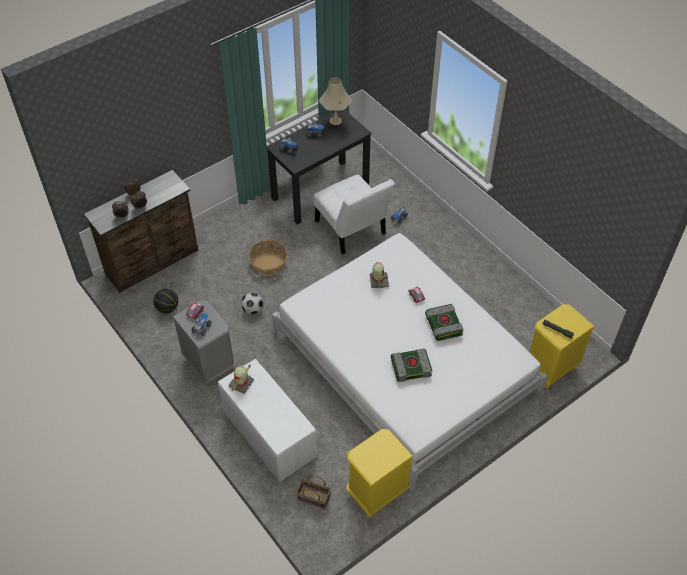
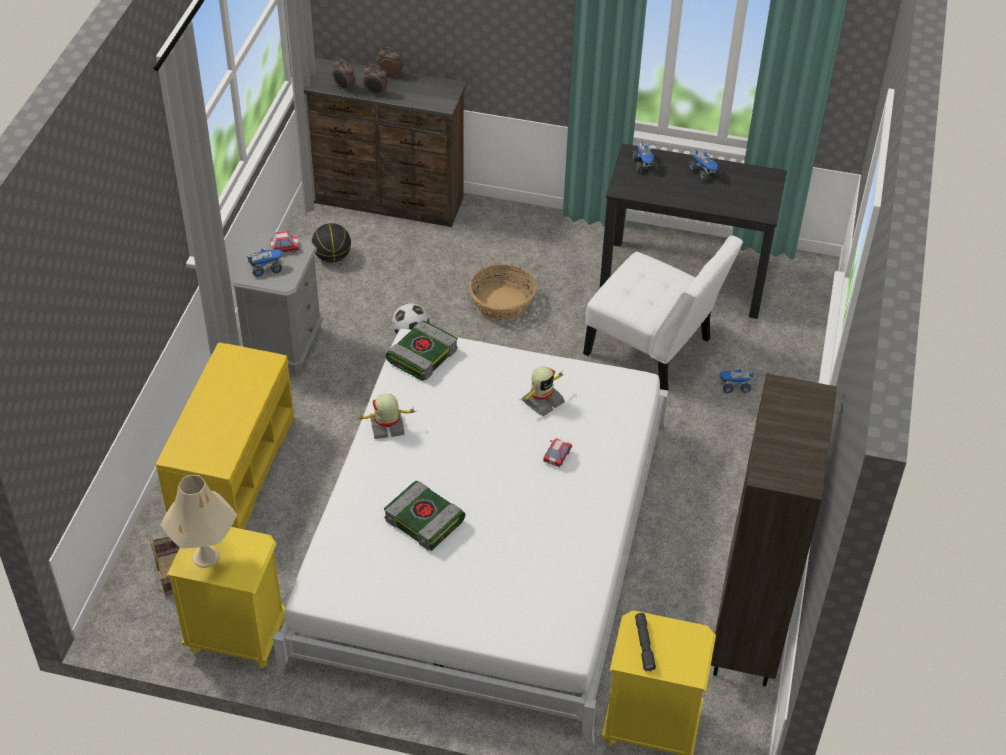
camera: 50 degrees right, 5 degrees down
white bench [218,359,317,482] -> yellow bench [156,342,294,529]
toy robot [228,364,254,394] -> toy robot moved to [357,394,414,439]
white chair [314,175,395,254] -> white chair turned 75 degrees counterclockwise [583,235,743,390]
beige table lamp [319,77,352,125] -> beige table lamp moved to [160,475,237,568]
book [425,304,463,341] -> book moved to [385,320,457,381]
none -> brown bookcase [711,374,837,686]

